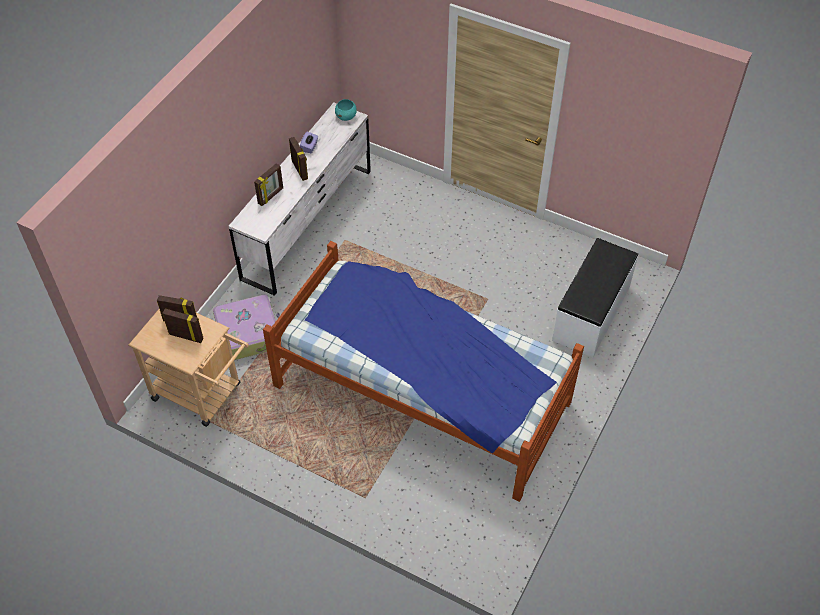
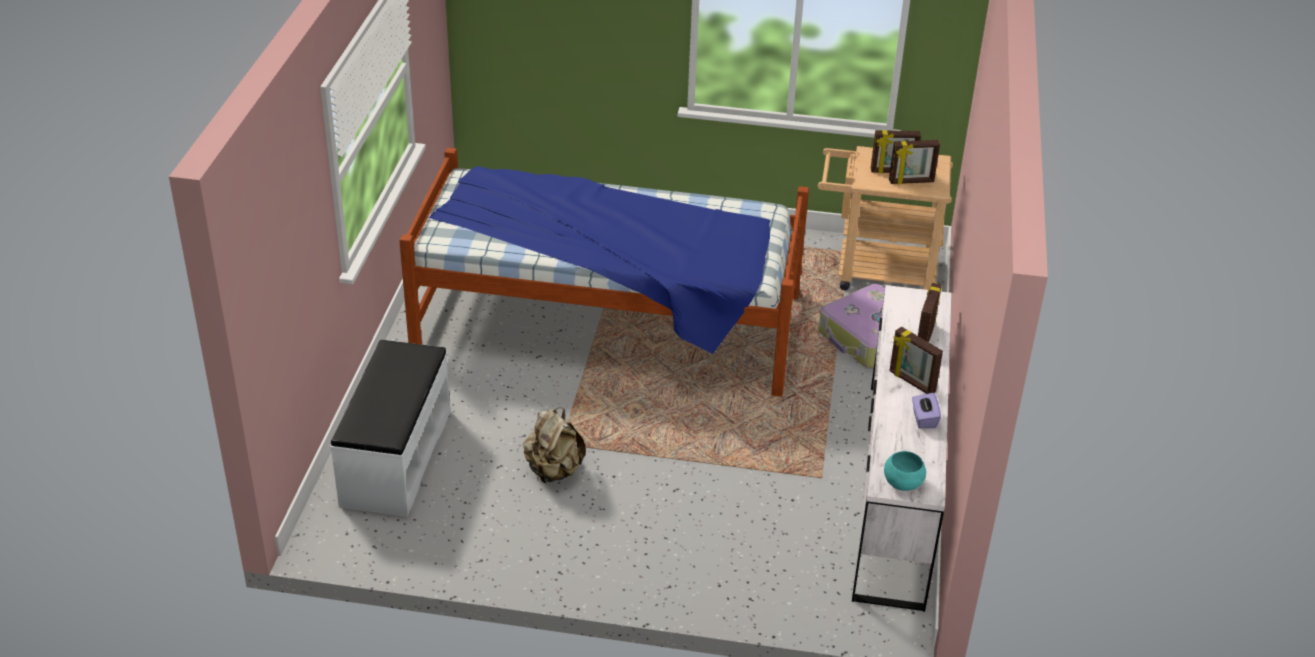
camera: 160 degrees right, 15 degrees down
none -> beige backpack [523,407,586,484]

